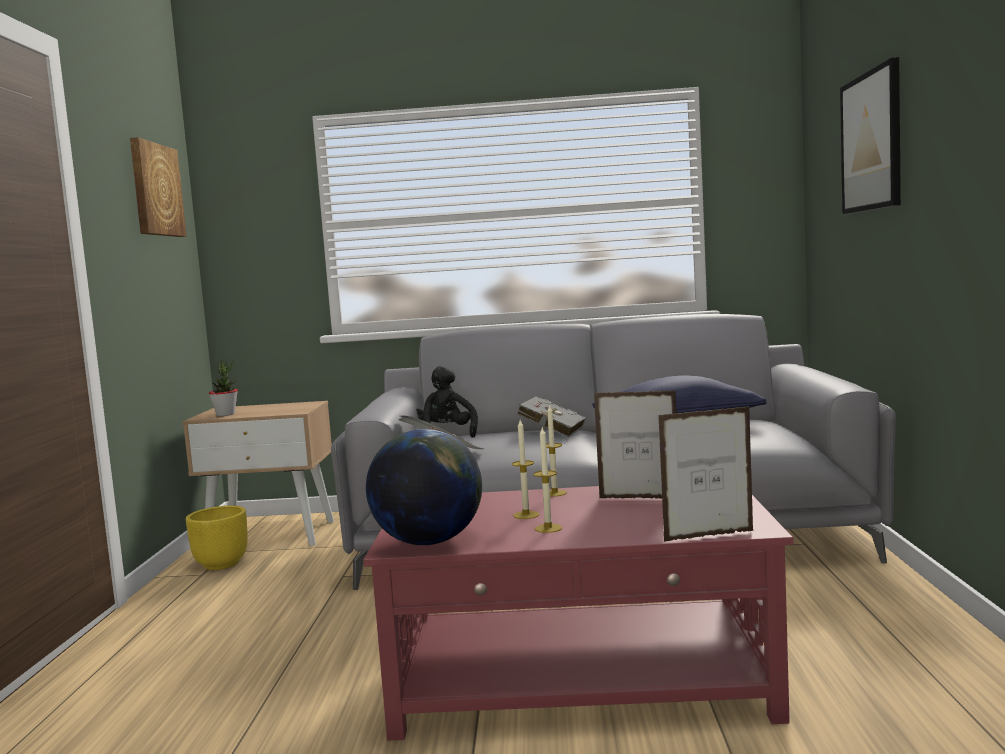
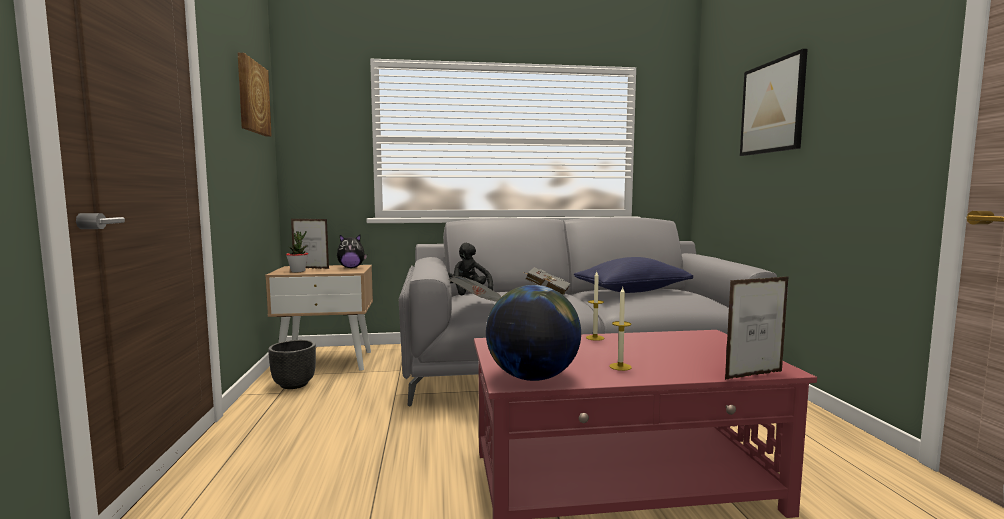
camera: 10 degrees left, 0 degrees up
yellow planter [186,506,248,570] -> black planter [268,340,316,389]
candle [512,420,539,519] -> none
picture frame [594,390,676,499] -> picture frame moved to [291,219,329,269]
none -> plush toy [337,235,367,268]

